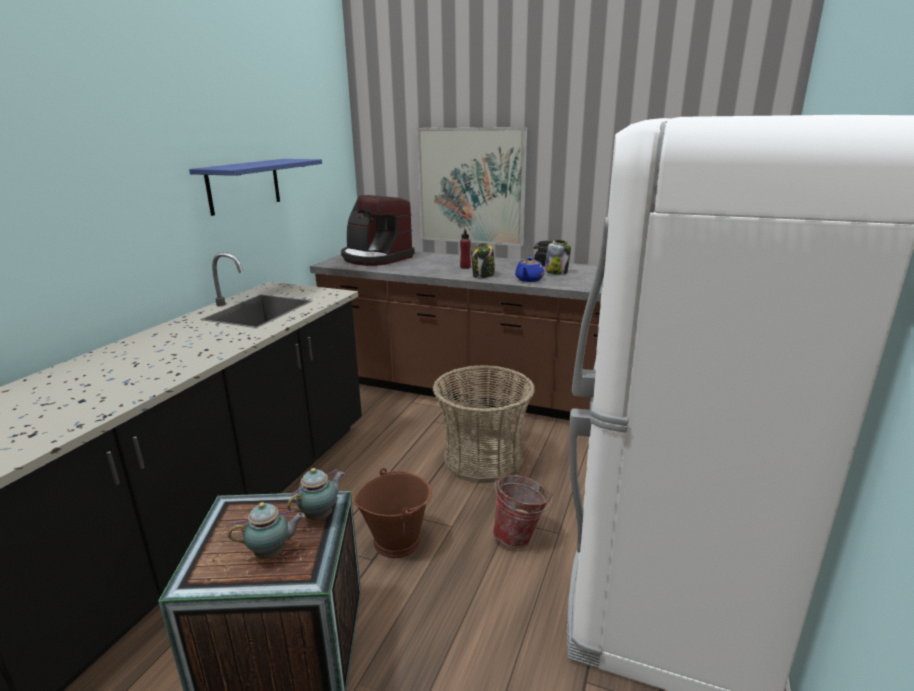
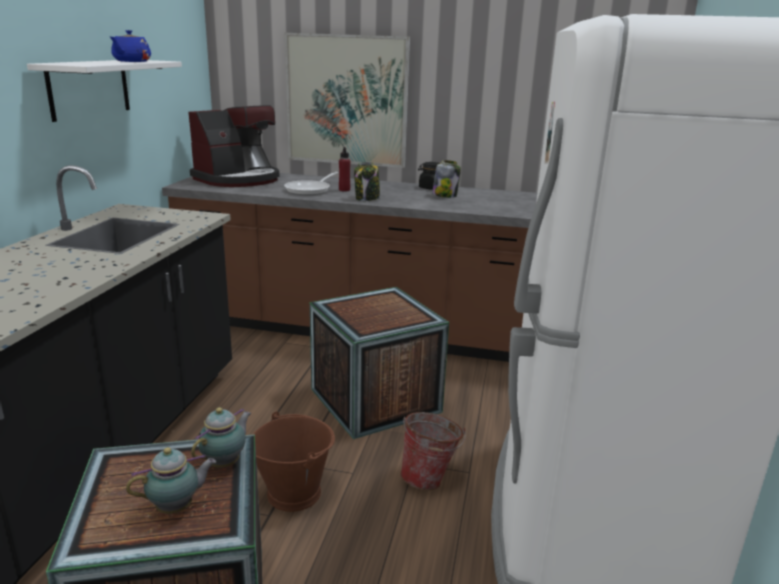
camera: 10 degrees left, 0 degrees up
blue shelf [189,159,322,216] -> white shelf [27,60,182,122]
coffee machine [341,195,415,266] -> coffee machine turned 75 degrees counterclockwise [188,105,279,187]
basket [433,365,535,483] -> crate [310,287,449,439]
blue teapot [515,257,544,282] -> blue teapot moved to [110,30,151,62]
none -> frying pan [284,172,338,195]

